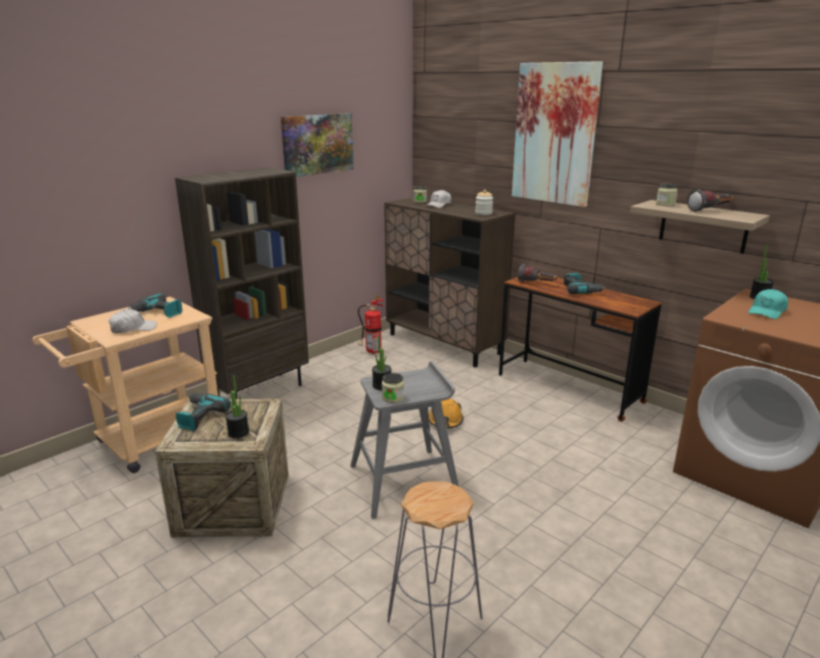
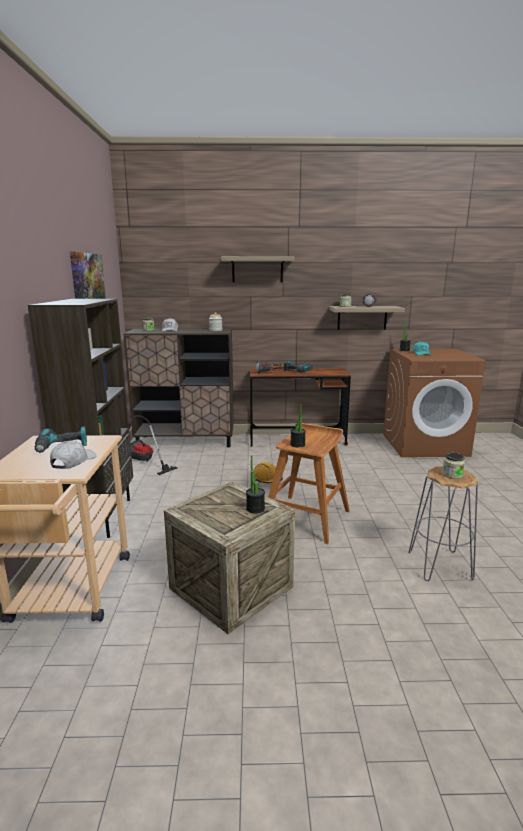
camera: 45 degrees left, 5 degrees down
power drill [176,393,231,431] -> none
grey stool [350,361,459,519] -> brown stool [269,423,350,544]
fire extinguisher [358,295,384,354] -> vacuum cleaner [129,415,178,475]
jar [382,373,404,403] -> jar moved to [442,453,465,479]
picture [512,61,603,207] -> shelf [221,256,295,282]

